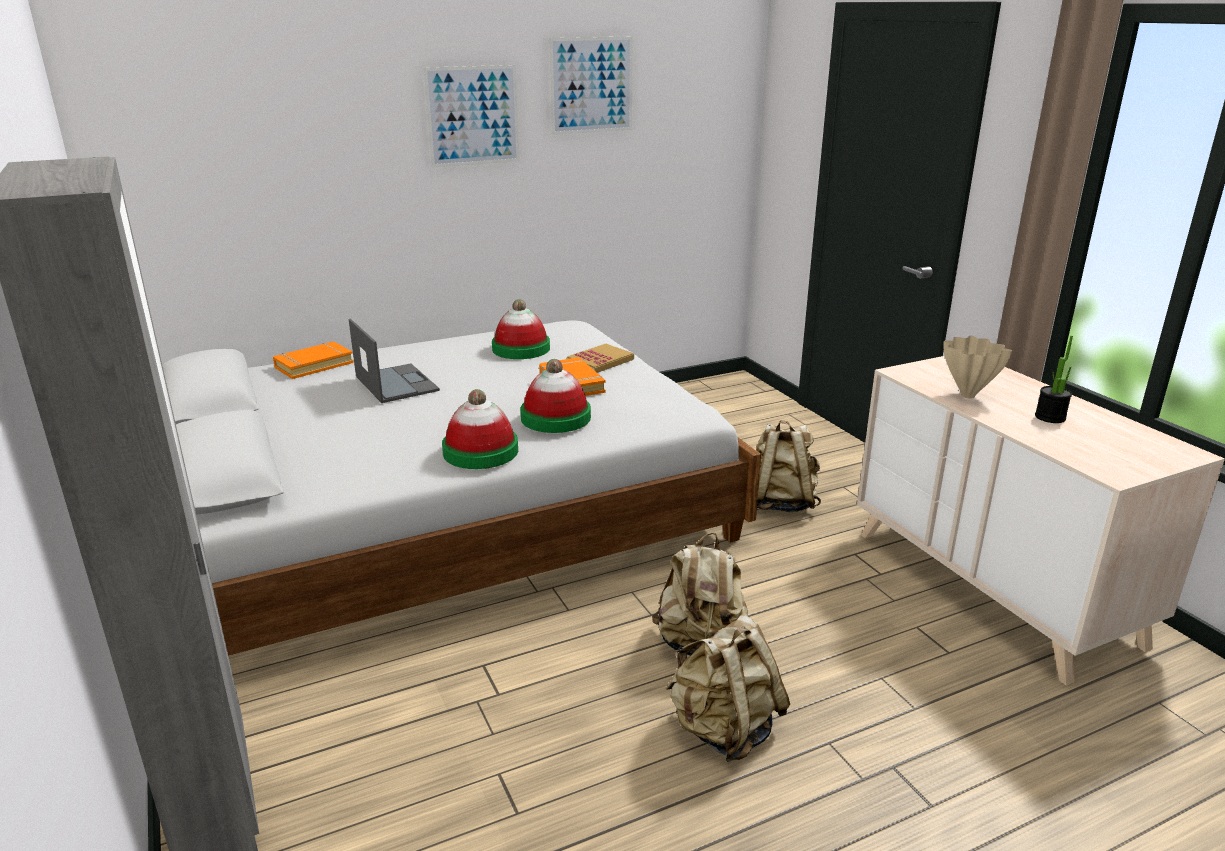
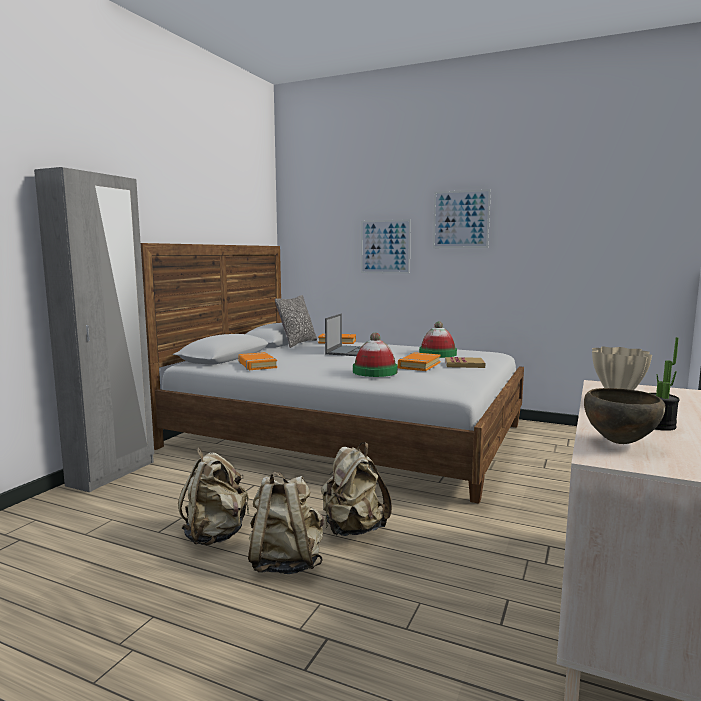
camera: 50 degrees right, 15 degrees down
hat [442,389,518,469] -> none
picture [549,37,633,135] -> picture moved to [361,219,411,274]
beige backpack [756,420,821,512] -> beige backpack moved to [178,447,250,545]
none -> orange book [238,352,277,370]
none -> pillow [275,295,317,348]
none -> brown bowl [584,388,666,444]

